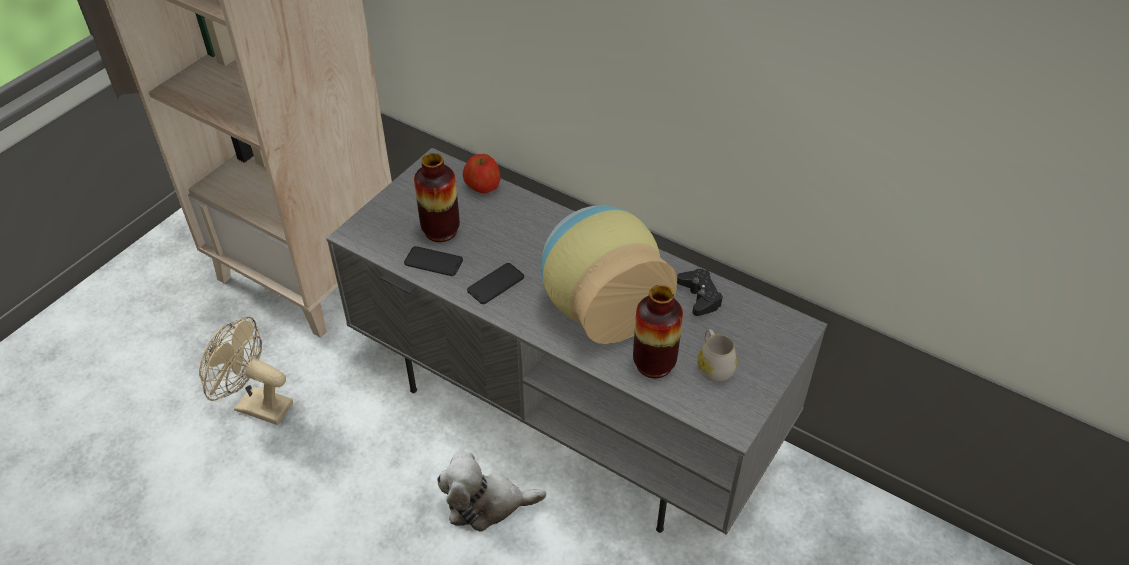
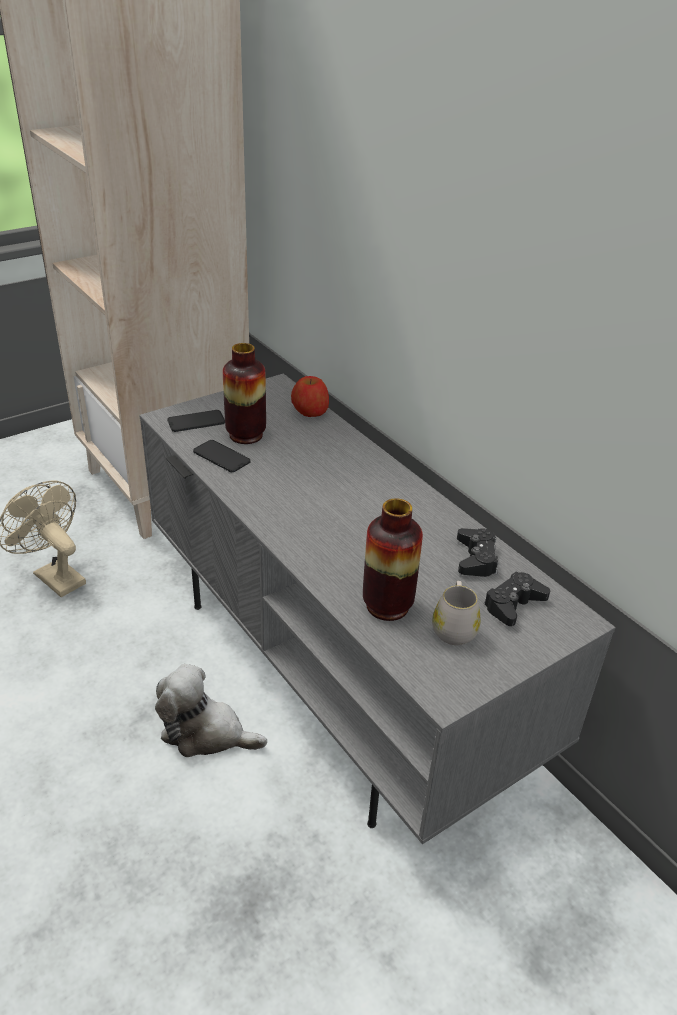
camera: 20 degrees right, 10 degrees down
phone [467,263,524,304] -> phone moved to [167,410,225,432]
vase [541,206,677,344] -> none
none -> black game controller [484,572,550,626]

